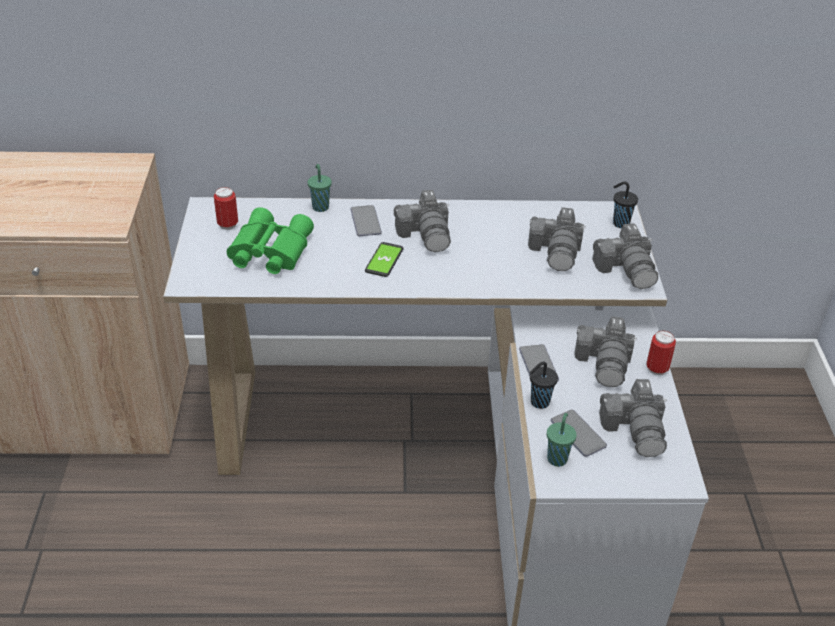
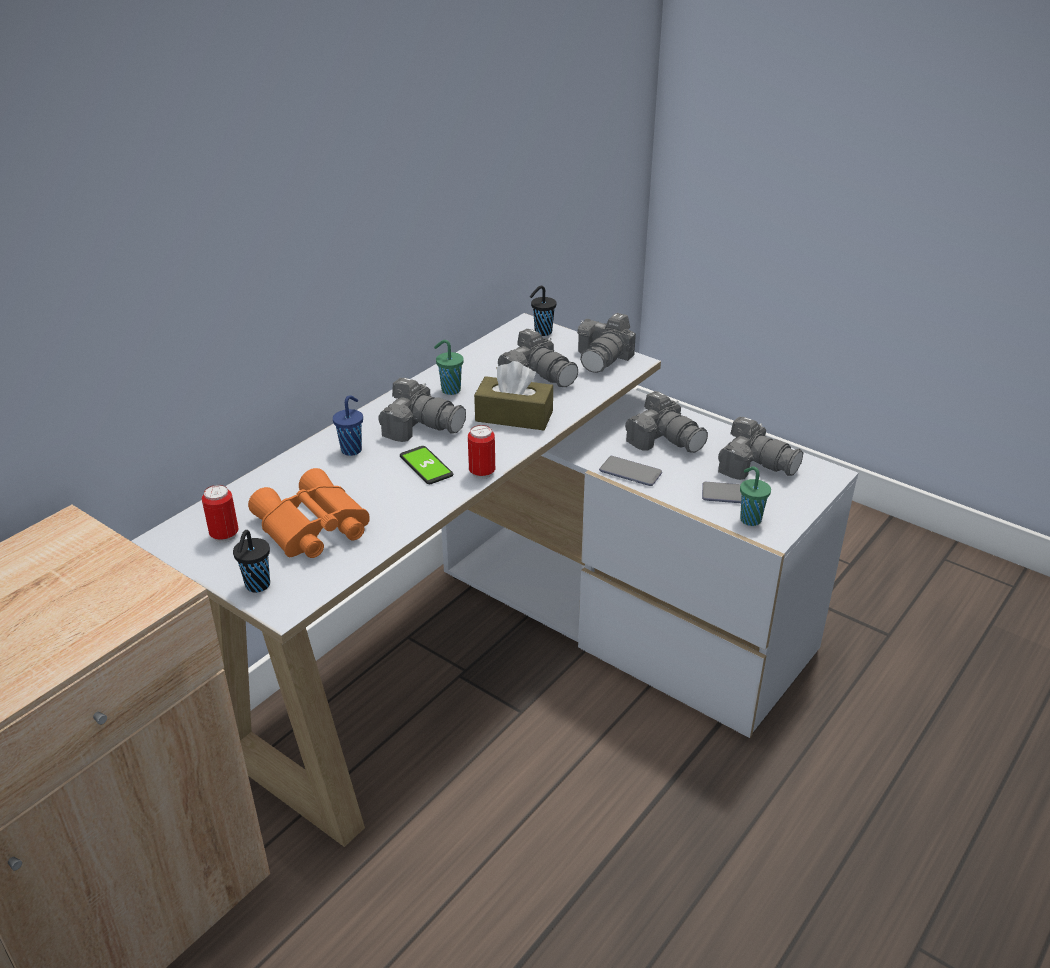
camera: 50 degrees left, 5 degrees down
green binoculars [227,207,314,274] -> orange binoculars [248,468,370,558]
green cup [308,164,332,212] -> green cup moved to [434,340,464,395]
phone [350,205,382,236] -> blue cup [333,395,363,456]
black cup [530,362,558,409] -> black cup moved to [233,530,270,593]
camera [592,224,658,289] -> camera turned 90 degrees clockwise [577,313,636,373]
can [646,331,676,375] -> can moved to [468,425,495,479]
none -> brown tissue box [474,361,553,430]

